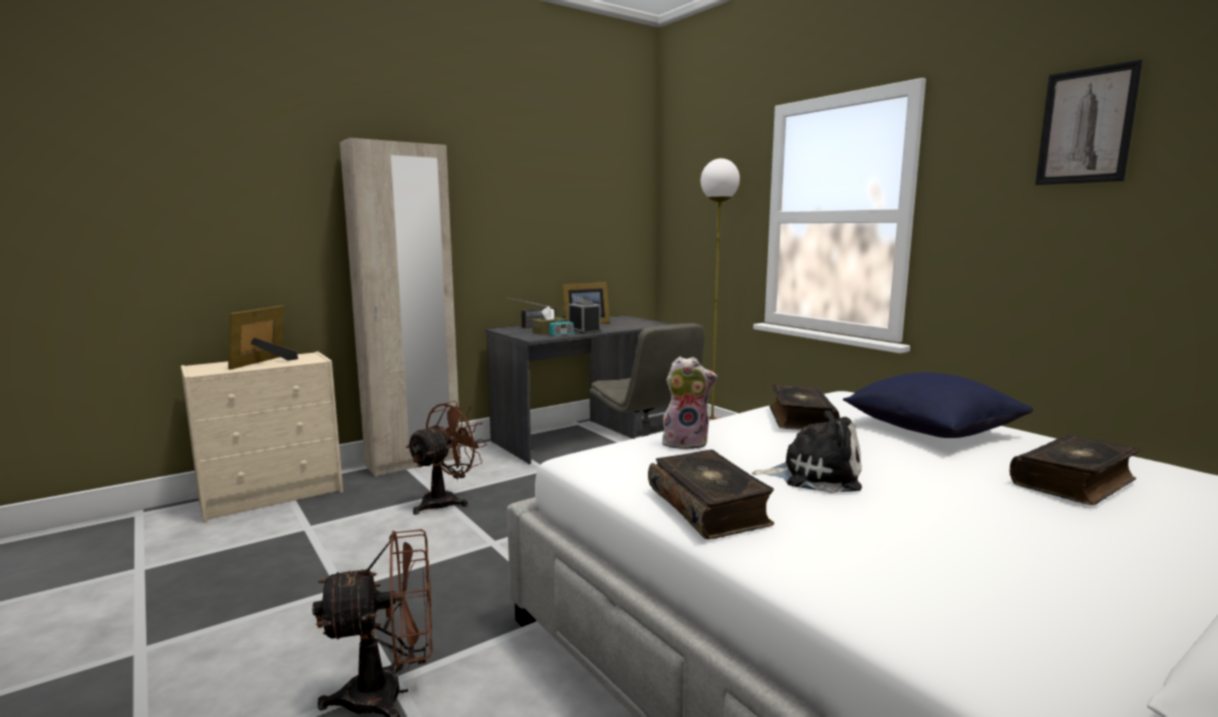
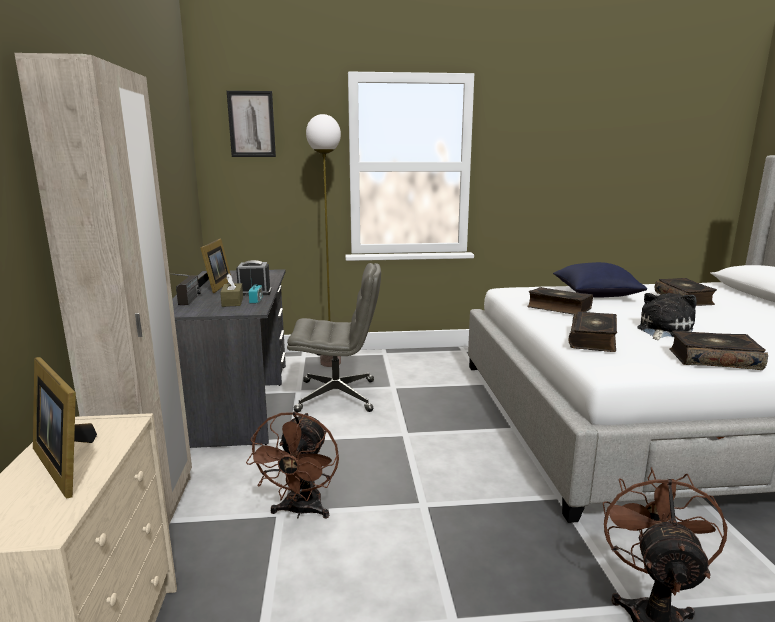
camera: 60 degrees left, 5 degrees up
brown fan [406,401,487,515] -> brown fan turned 150 degrees counterclockwise [246,412,339,519]
plush toy [662,356,718,450] -> book [569,311,617,352]
picture [1035,59,1143,185] -> picture moved to [227,91,276,157]

